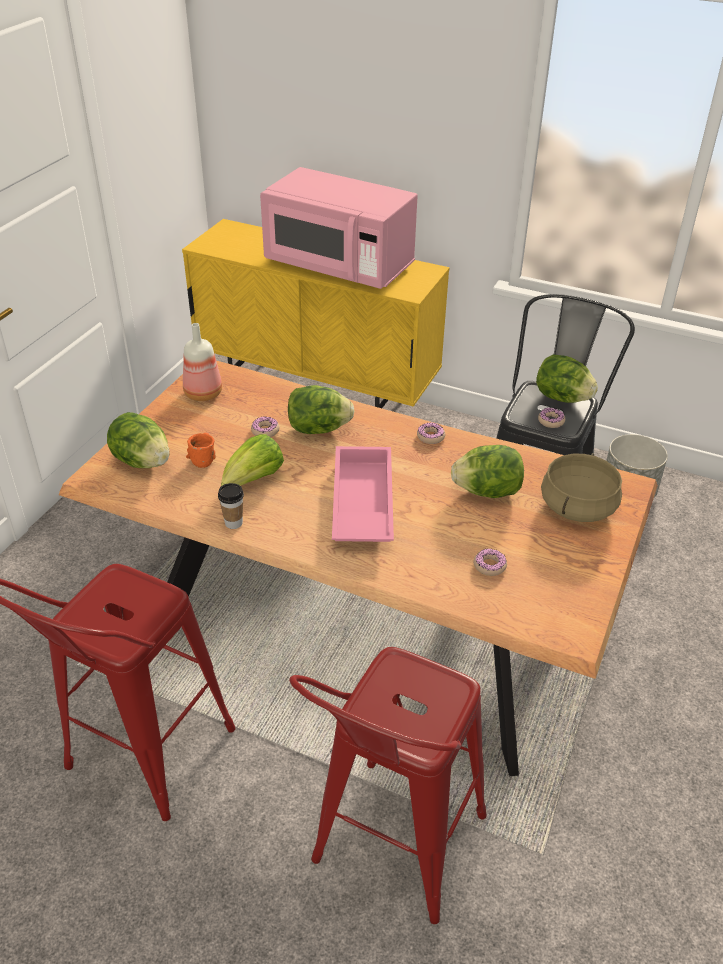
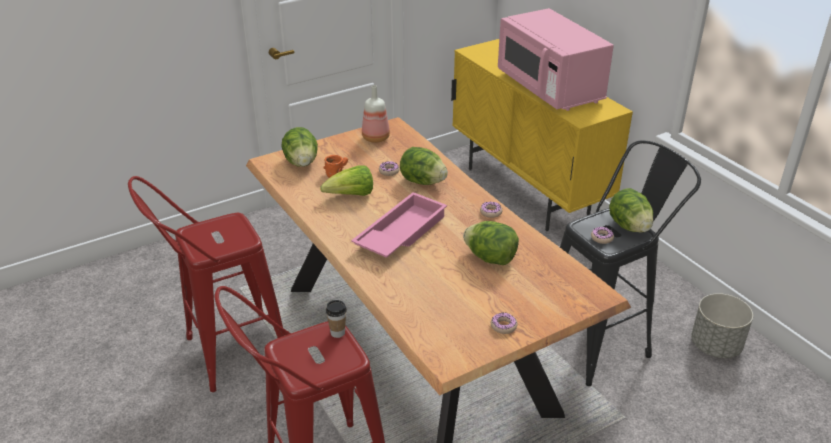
camera: 35 degrees right, 5 degrees down
cup [218,483,244,529] -> cup moved to [326,300,347,338]
donut [474,549,507,576] -> donut moved to [491,313,517,334]
beige cooking pot [541,453,622,522] -> none

